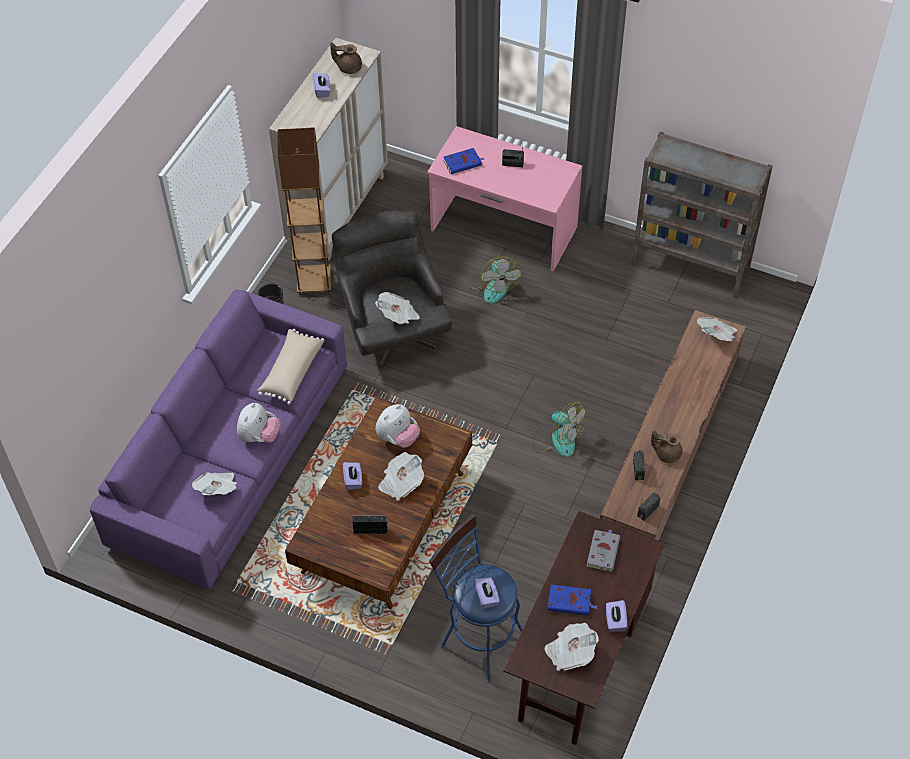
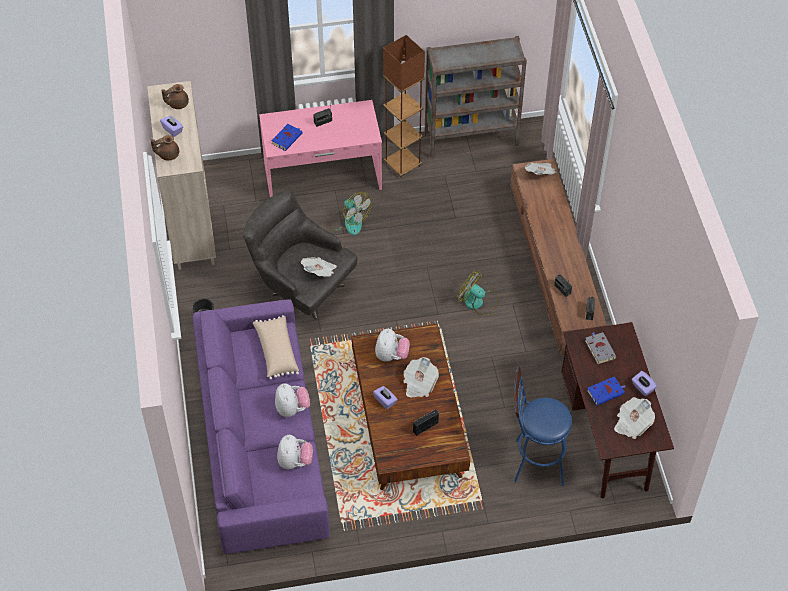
camera: 35 degrees left, 0 degrees up
newspaper [192,472,237,495] -> plush toy [277,435,313,469]
brown floor lamp [278,127,331,295] -> brown floor lamp moved to [383,35,425,178]
purple tissue box [474,577,500,609] -> none
fan [533,402,587,457] -> fan turned 150 degrees counterclockwise [457,270,498,315]
brown teapot [651,431,682,463] -> brown teapot moved to [151,135,179,161]

